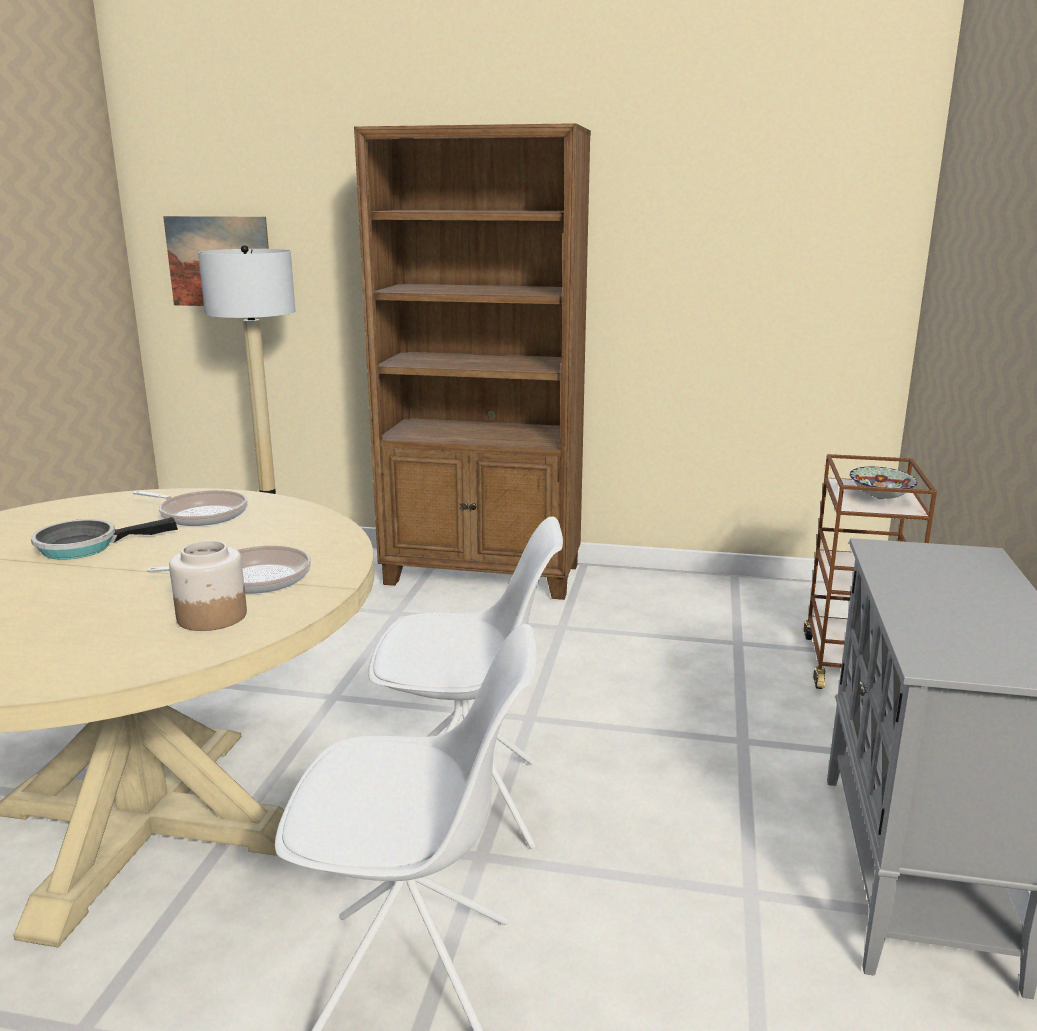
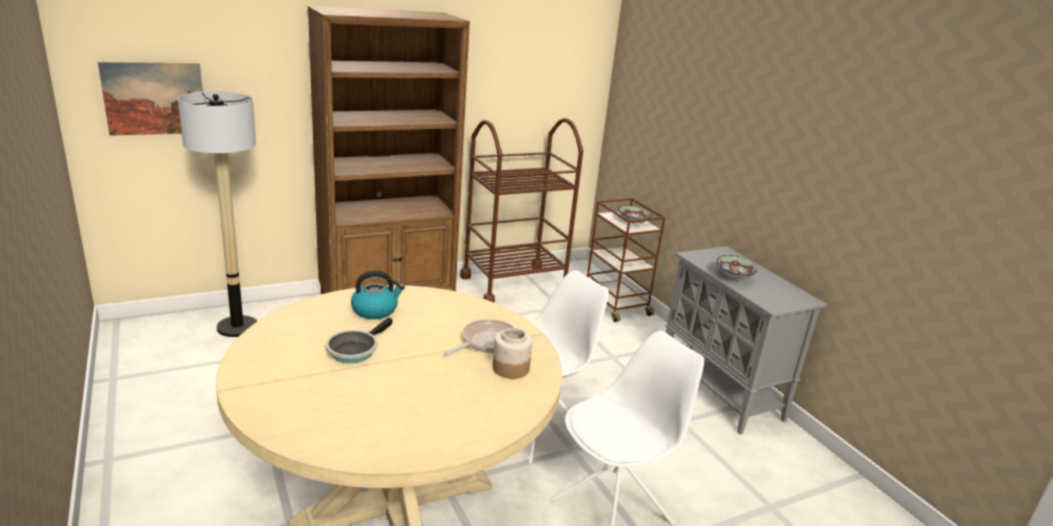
camera: 40 degrees left, 5 degrees up
frying pan [133,490,248,526] -> kettle [351,271,405,319]
none -> brown cart [460,118,583,303]
none -> bowl [717,255,757,279]

